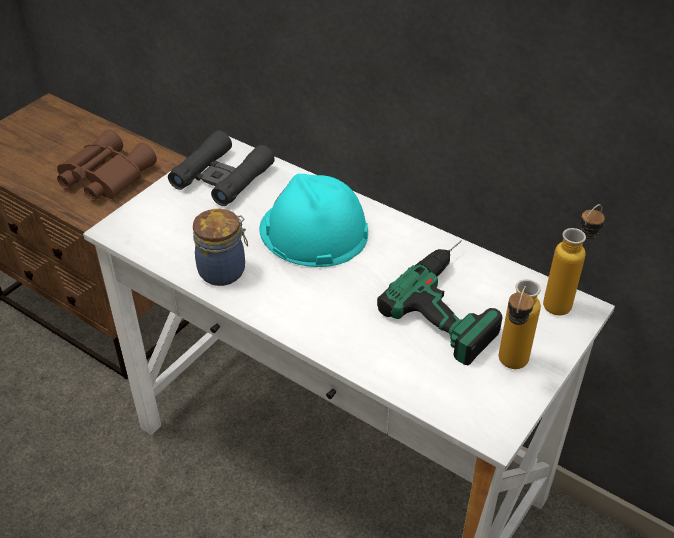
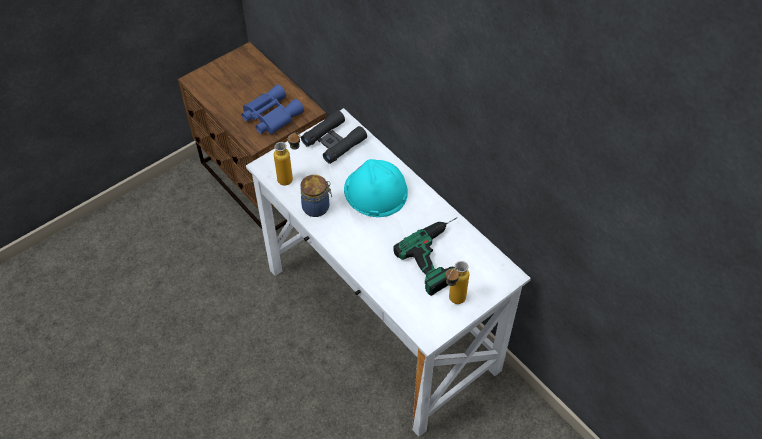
camera: 15 degrees right, 10 degrees up
brown binoculars [57,129,157,201] -> blue binoculars [242,84,304,135]
bottle [543,204,605,315] -> bottle moved to [274,133,300,186]

